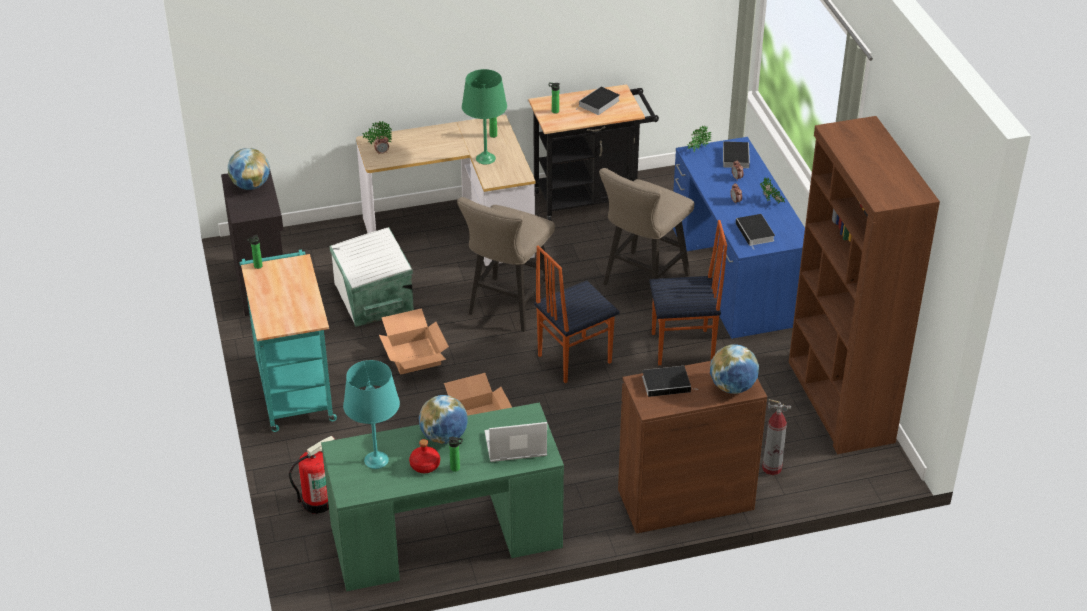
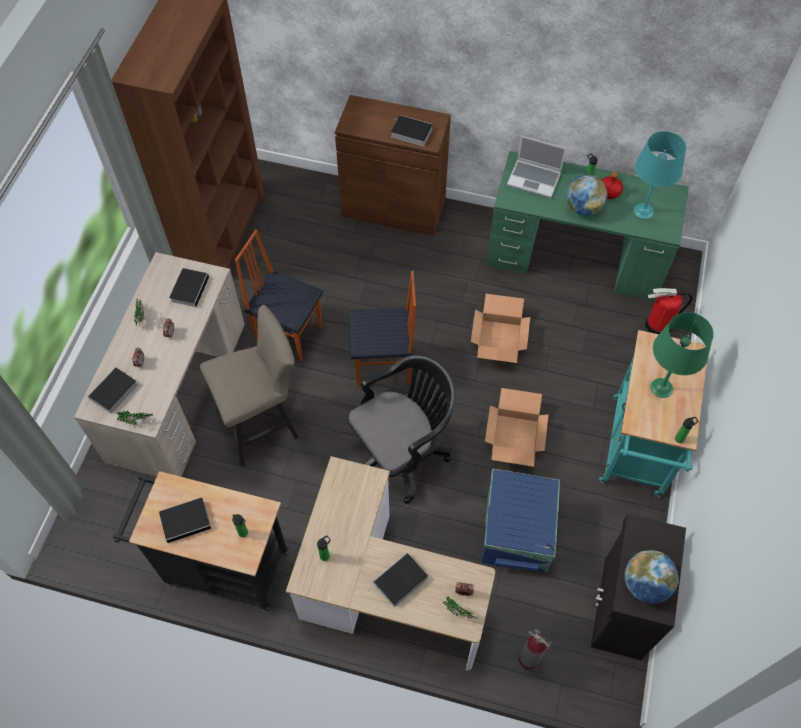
camera: 150 degrees left, 20 degrees up
white storage box [330,227,414,327] -> blue storage box [481,468,560,573]
beige stool [457,197,555,332] -> black office chair [347,355,456,504]
green table lamp [462,69,507,165] -> green table lamp moved to [650,312,714,398]
blue desk [673,137,805,339] -> beige desk [74,252,245,477]
globe [710,344,759,394] -> none
fire extinguisher [762,399,791,475] -> fire extinguisher moved to [519,628,552,670]
none -> book [368,553,428,607]

